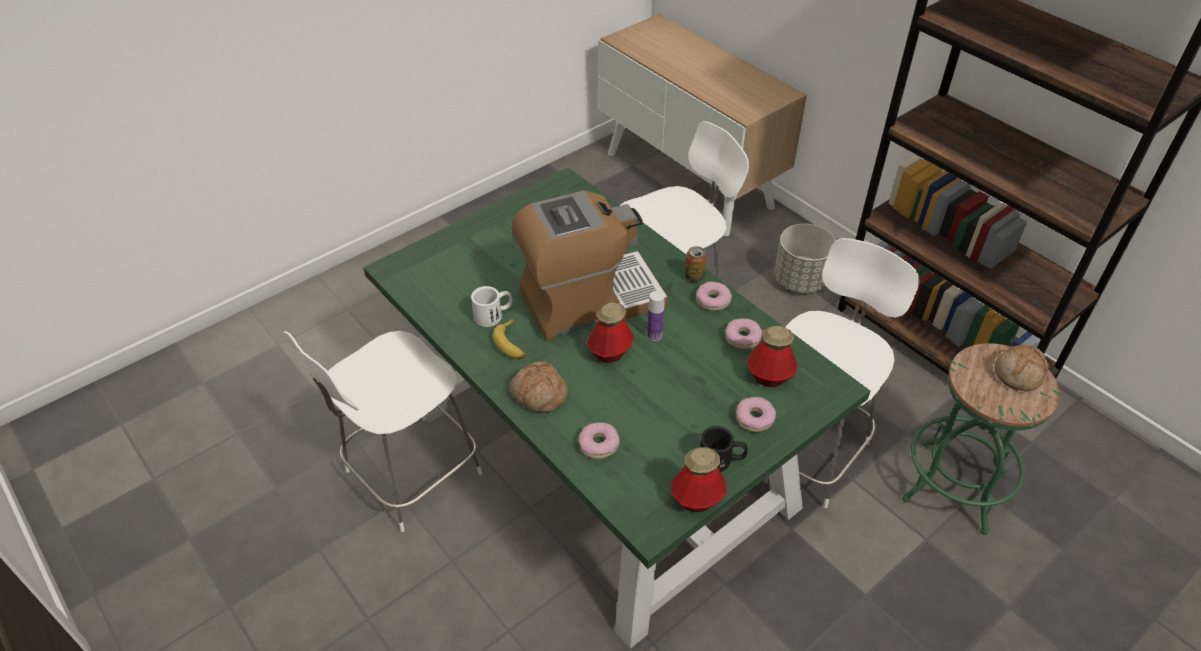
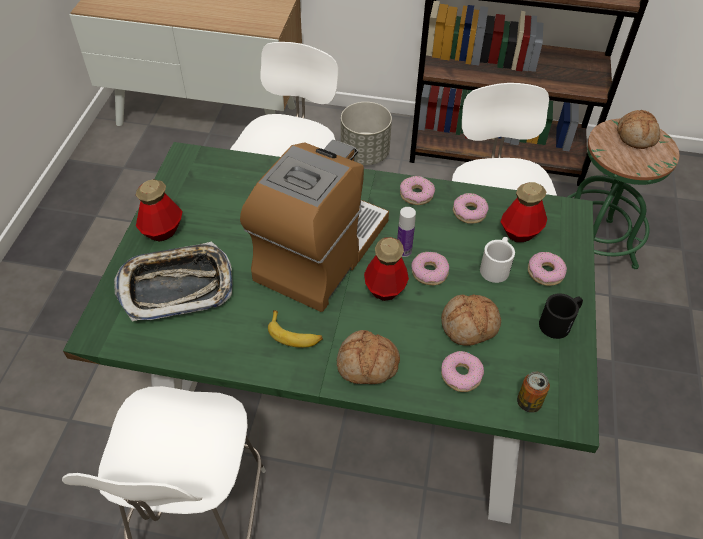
camera: 40 degrees left, 5 degrees up
white mug [471,286,512,327] -> white mug moved to [480,237,515,283]
bottle [671,447,727,512] -> bottle moved to [136,180,183,242]
can [685,246,706,282] -> can moved to [517,371,550,413]
none -> tray [114,242,233,322]
none -> donut [411,252,449,285]
none -> bread [441,295,501,346]

